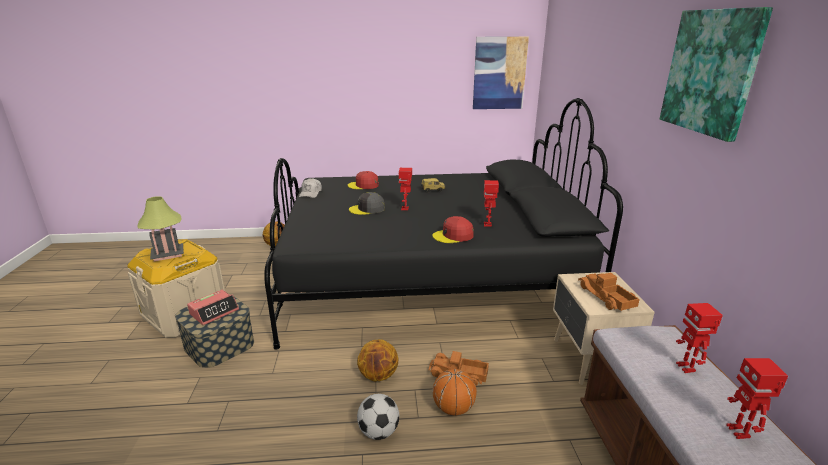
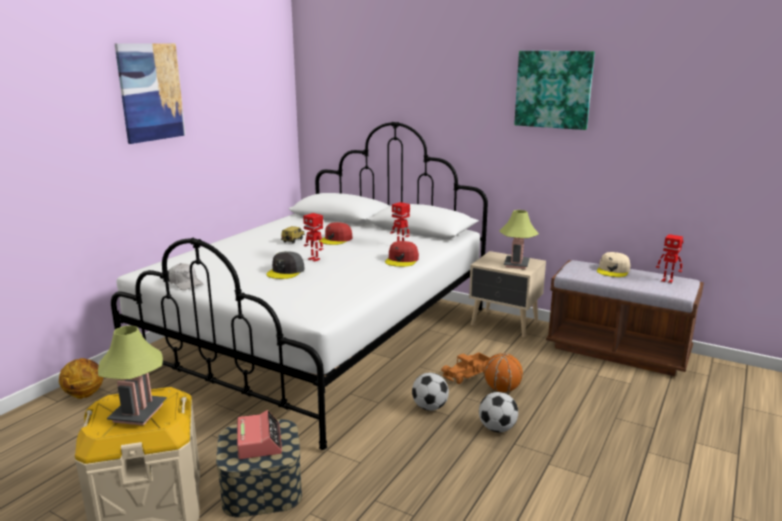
camera: 55 degrees left, 5 degrees down
black bed [264,98,623,349] -> white bed [111,122,488,450]
red cap [348,171,379,189] -> red cap moved to [319,222,353,245]
basketball [357,339,398,381] -> football [412,373,449,411]
picture [473,37,529,109] -> picture moved to [115,43,185,144]
toy truck [578,272,640,311] -> table lamp [499,210,539,269]
toy robot [676,303,723,373] -> beige cap [597,252,630,277]

